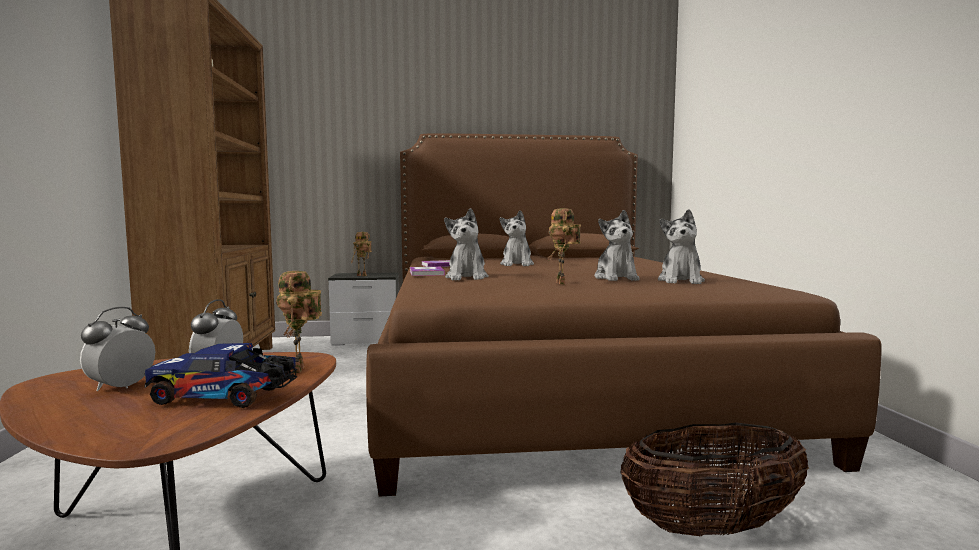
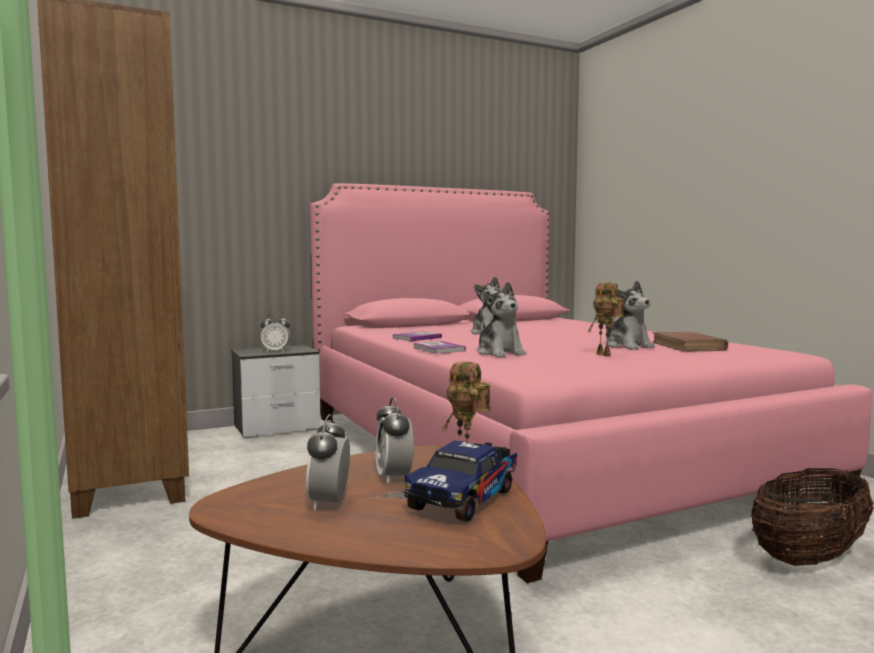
camera: 20 degrees left, 0 degrees up
toy truck [145,343,298,408] -> toy truck turned 45 degrees counterclockwise [404,440,517,522]
toy robot [352,232,372,276] -> alarm clock [261,313,290,352]
brown bed [366,134,882,497] -> pink bed [310,183,872,583]
plush toy [658,209,705,284] -> brown book [652,332,728,351]

